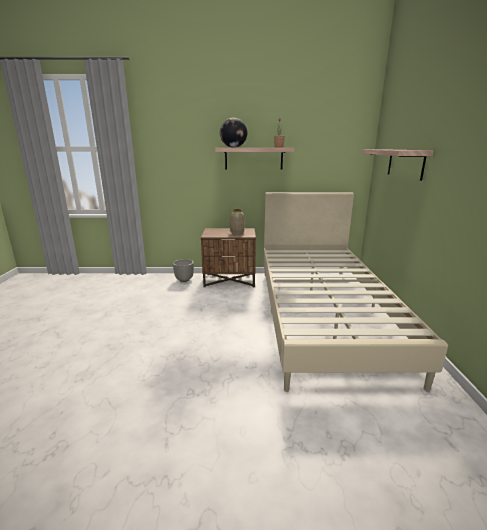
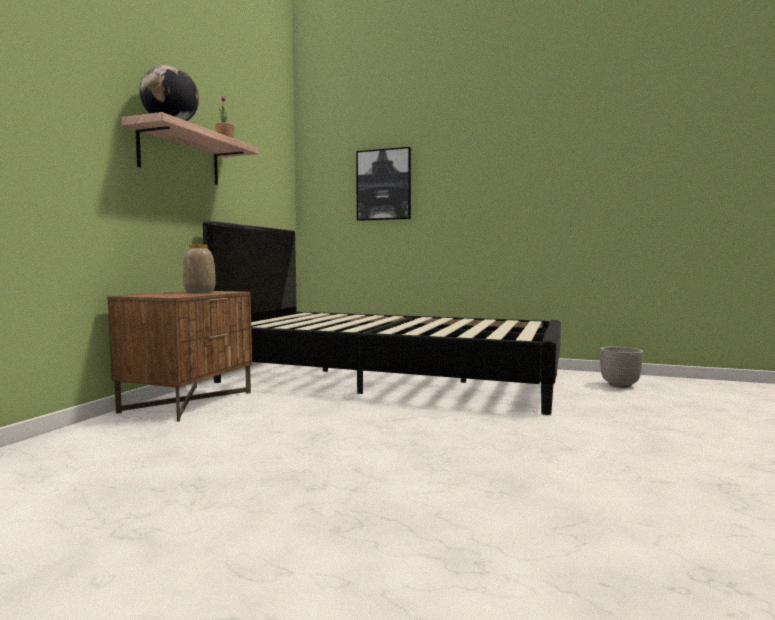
camera: 70 degrees left, 15 degrees down
planter [173,259,194,282] -> planter moved to [600,347,643,388]
beige bed [263,192,448,392] -> black bed [203,221,561,415]
shelf [362,150,434,181] -> picture [356,147,411,221]

